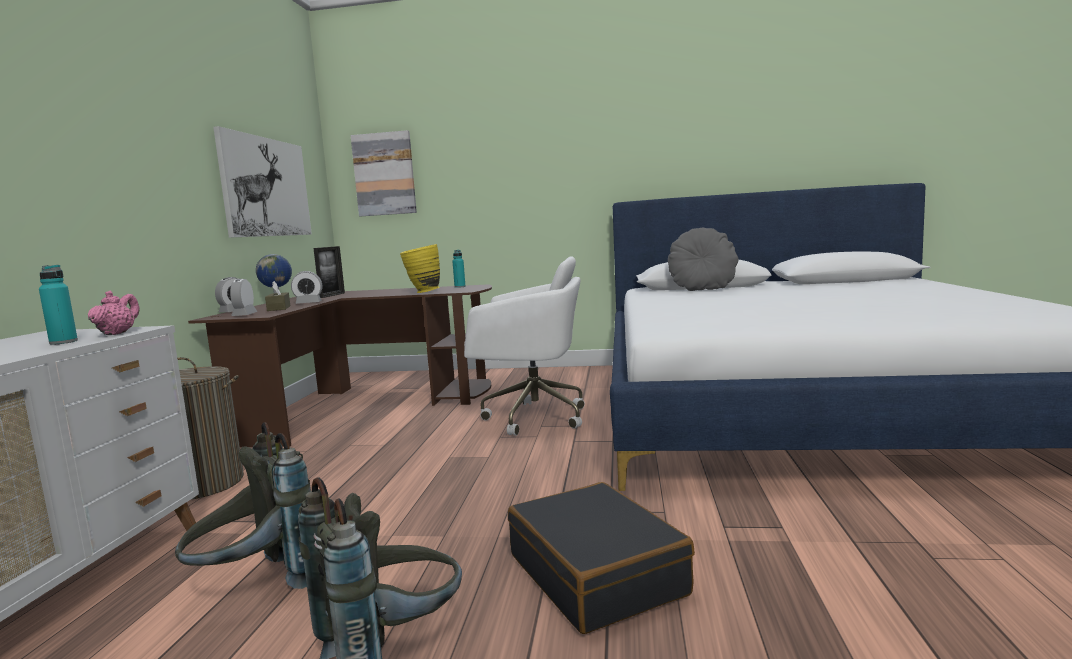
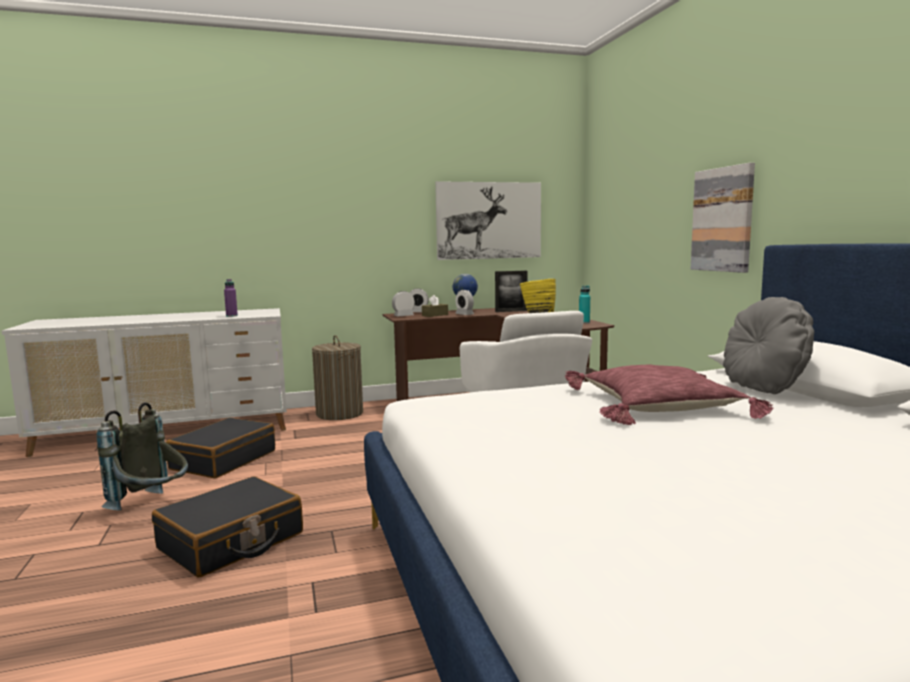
camera: 65 degrees right, 0 degrees up
turquoise bottle [39,265,78,344] -> purple bottle [224,279,238,317]
pink teapot [88,291,140,335] -> none
grey backpack [175,422,311,589] -> black suitcase [166,418,275,478]
picture [351,130,417,216] -> picture moved to [691,163,755,273]
none -> red pillow [564,365,773,425]

